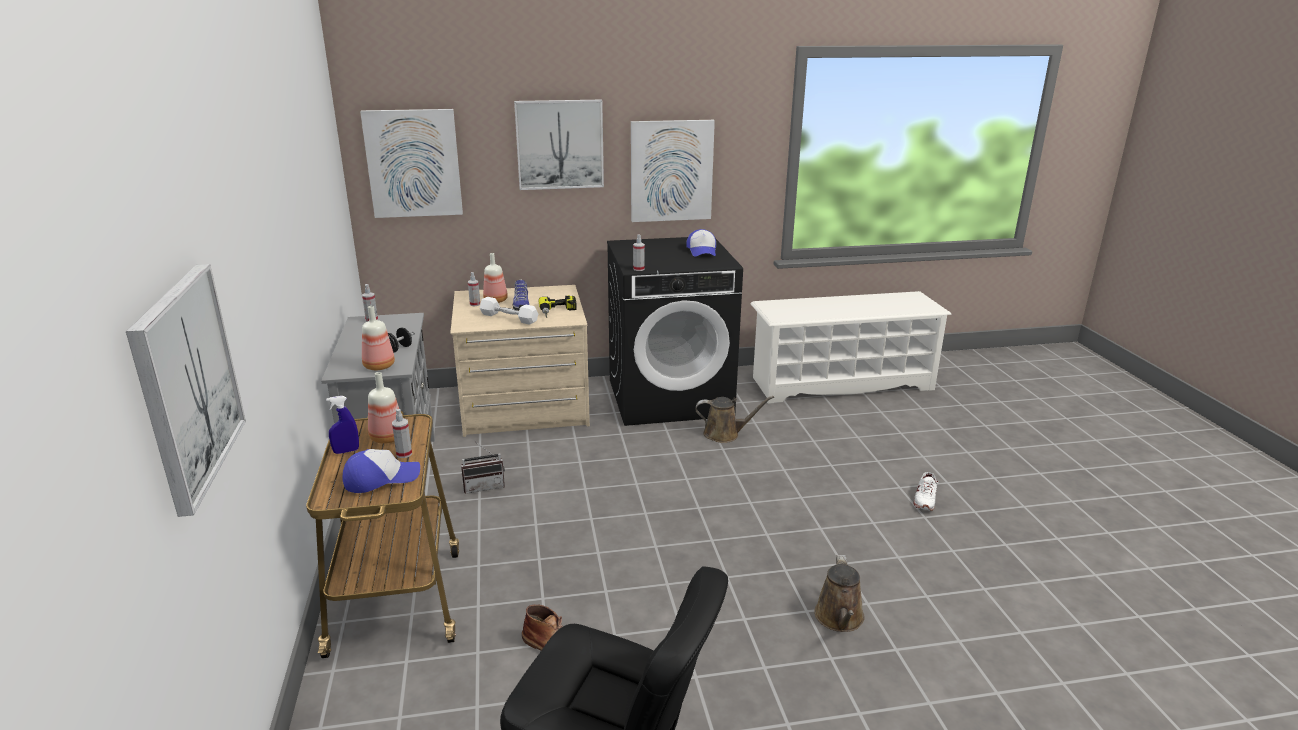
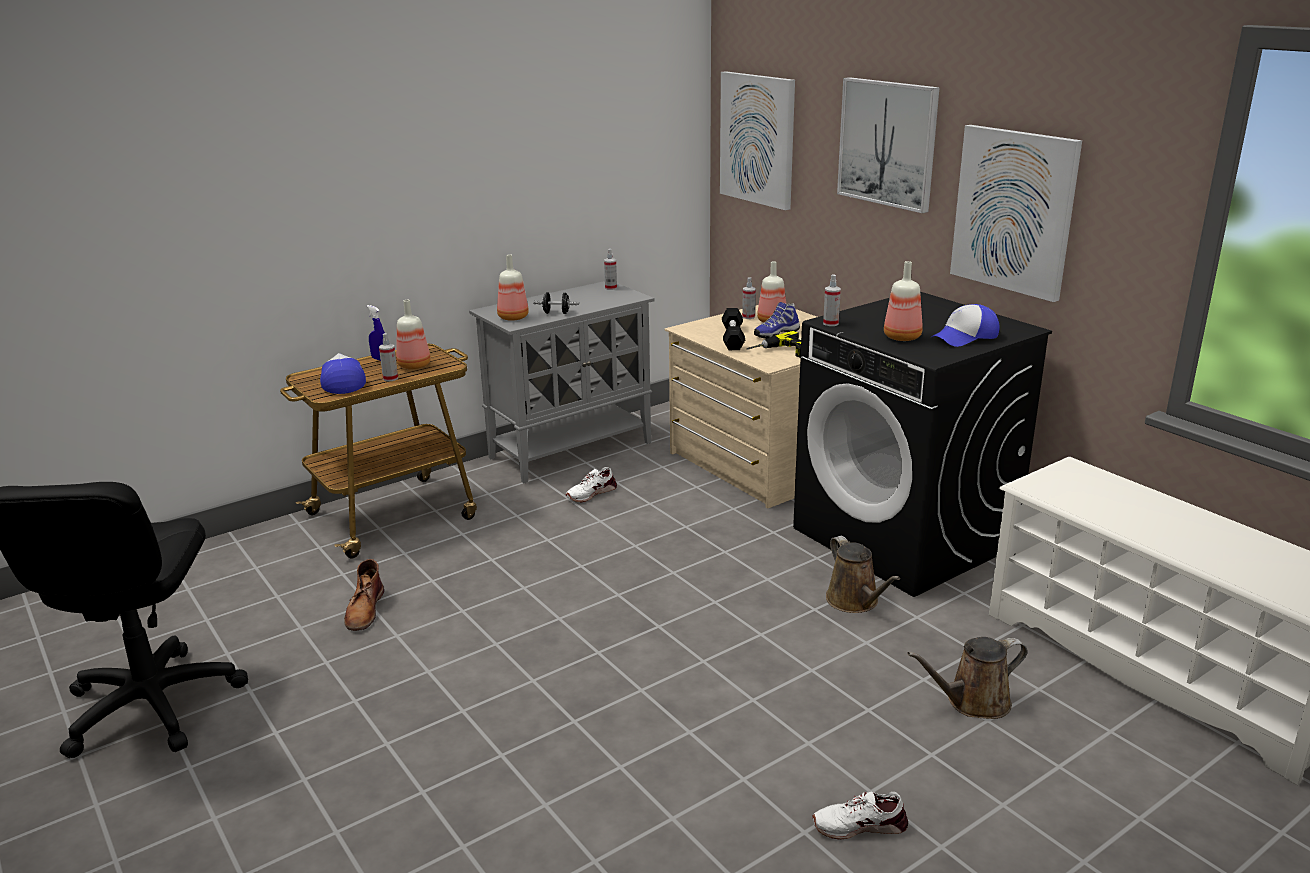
camera: 65 degrees right, 0 degrees up
picture [126,264,246,517] -> none
cap [343,449,420,493] -> cap turned 150 degrees counterclockwise [320,353,366,394]
radio [461,441,505,494] -> white shoe [566,467,617,503]
white dumbbell [480,297,538,325] -> black dumbbell [722,308,745,350]
brown watering can [814,555,865,632] -> brown watering can moved to [907,637,1027,719]
none -> bottle [884,261,923,341]

